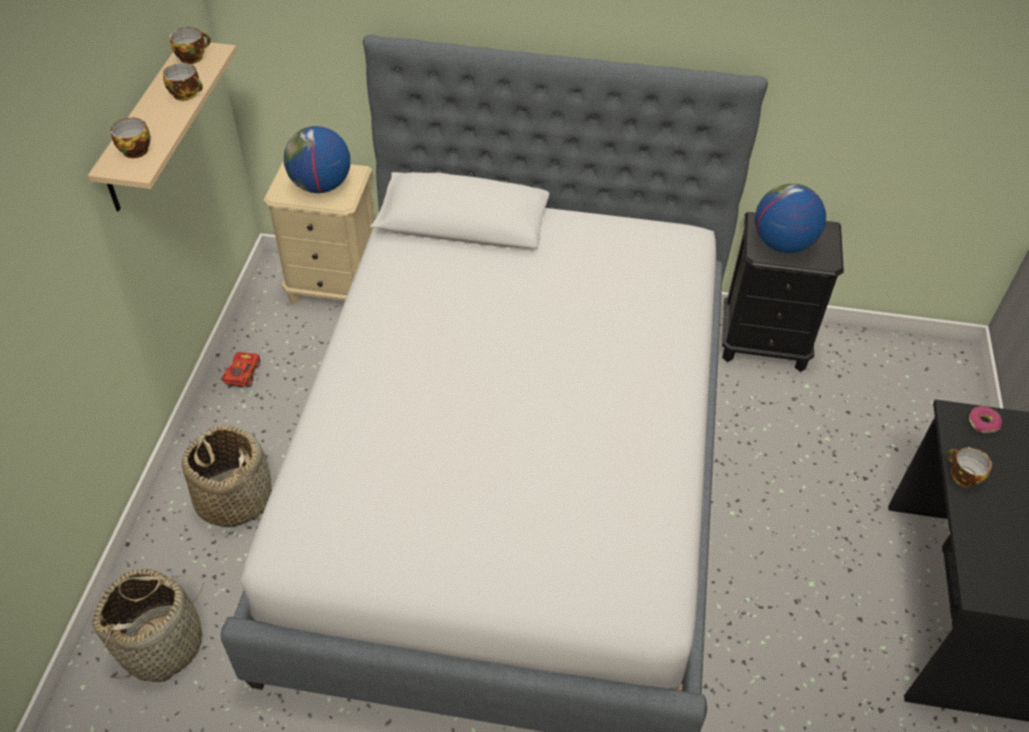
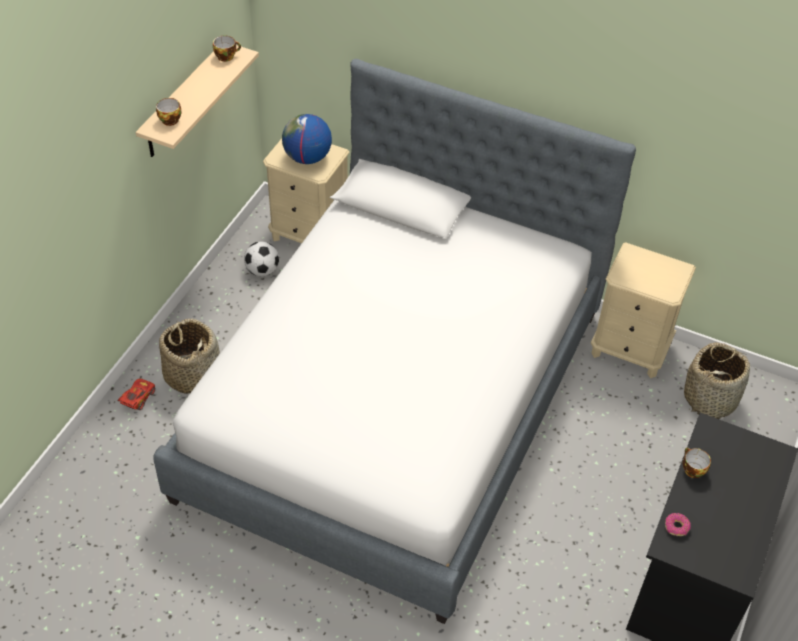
camera: 15 degrees right, 0 degrees up
basket [92,568,204,682] -> basket moved to [684,342,750,419]
cup [163,62,203,101] -> none
red toy car [221,352,261,387] -> red toy car moved to [117,379,155,410]
black nightstand [722,212,844,372] -> beige nightstand [591,242,696,378]
globe [755,183,826,253] -> none
donut [969,406,1002,433] -> donut moved to [665,513,691,536]
none -> football [244,241,279,276]

